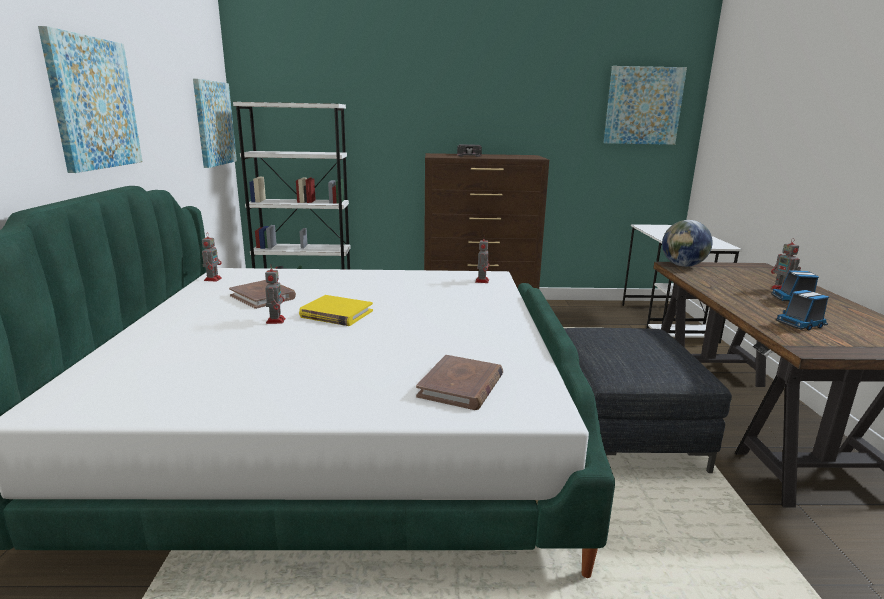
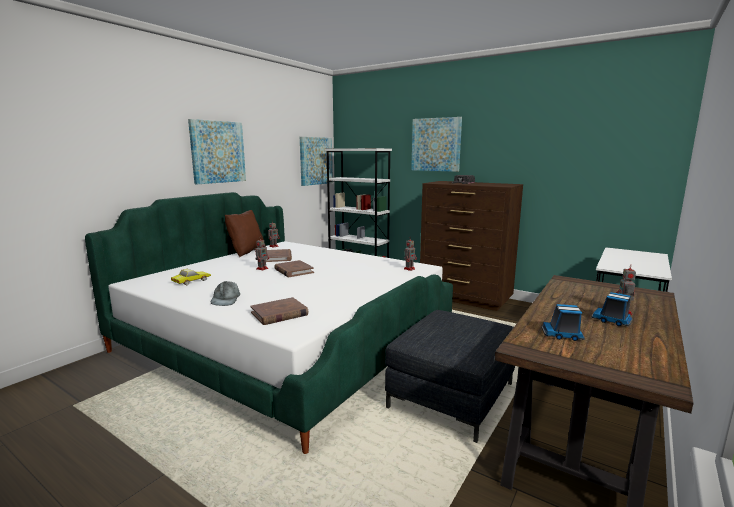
camera: 35 degrees right, 5 degrees down
yellow book [299,295,373,326] -> brown book [274,260,314,277]
picture [604,66,687,145] -> picture moved to [411,117,462,172]
globe [662,220,713,267] -> none
none -> toy car [171,269,211,285]
none -> grey cap [211,281,240,306]
none -> brown pillow [225,210,266,257]

